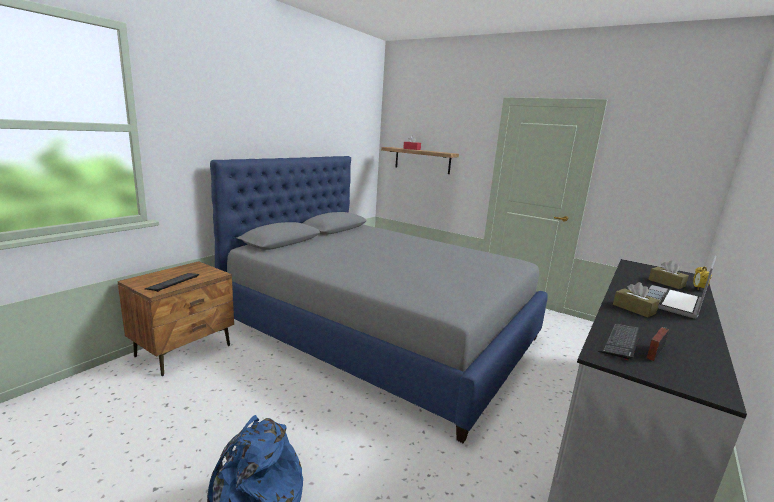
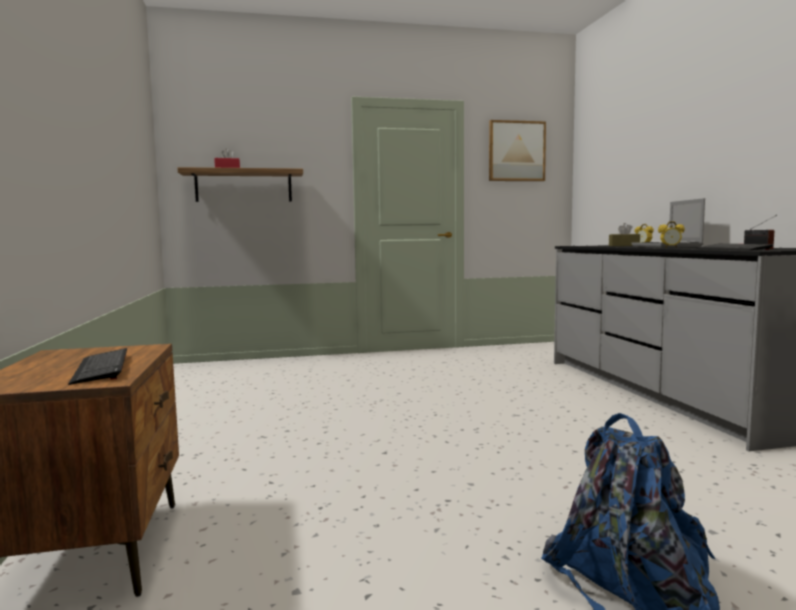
camera: 45 degrees left, 10 degrees down
grey bed [210,156,548,443] -> none
brown tissue box [613,282,660,318] -> alarm clock [658,221,685,248]
none -> picture [489,120,546,181]

